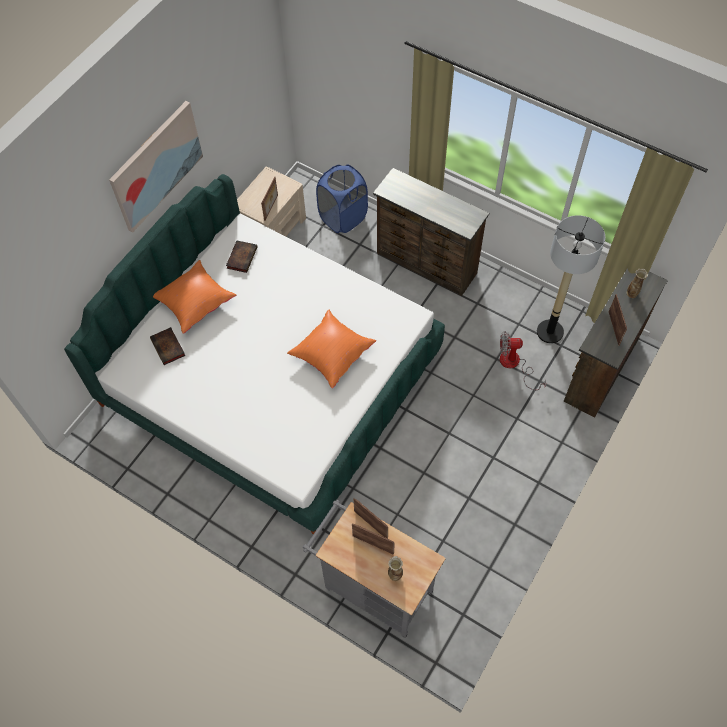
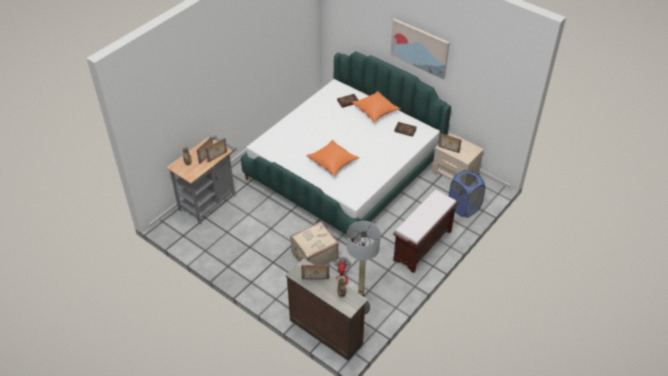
camera: 95 degrees right, 15 degrees down
brown dresser [373,168,489,296] -> brown bench [393,190,458,273]
none -> beige suitcase [290,221,339,265]

